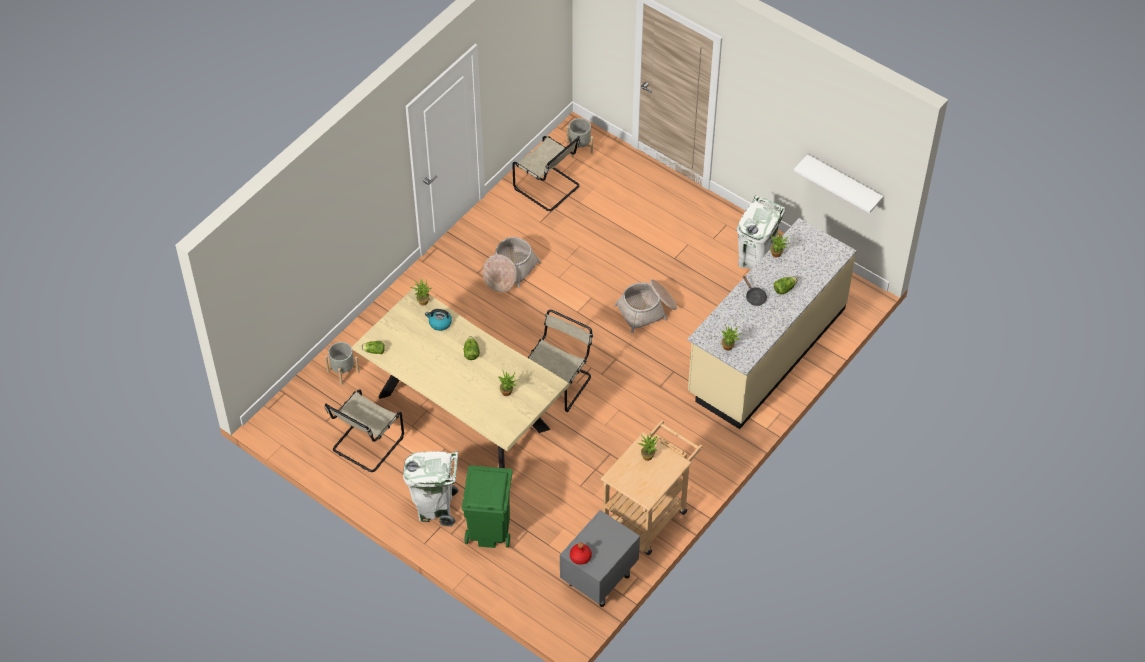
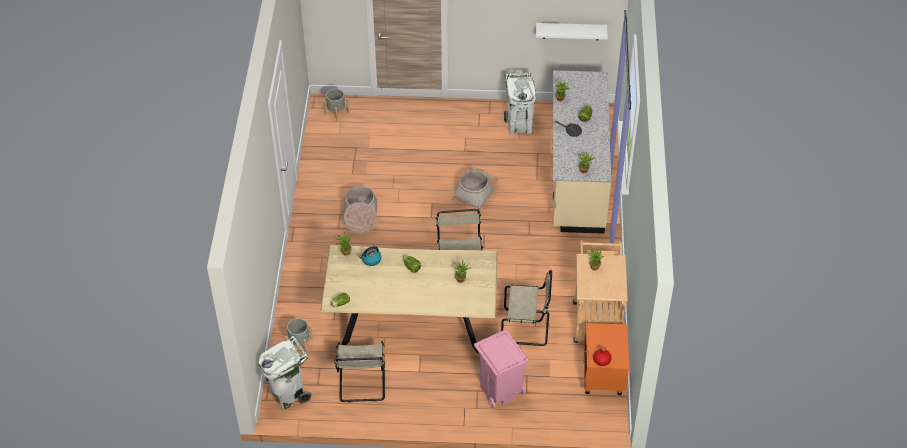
camera: 35 degrees left, 5 degrees down
white trash can [403,451,458,527] -> white trash can moved to [258,336,311,410]
green trash can [462,465,513,548] -> pink trash can [474,330,529,409]
beige chair [512,136,580,211] -> beige chair moved to [501,270,552,346]
grey nightstand [560,510,640,607] -> orange nightstand [583,323,629,395]

